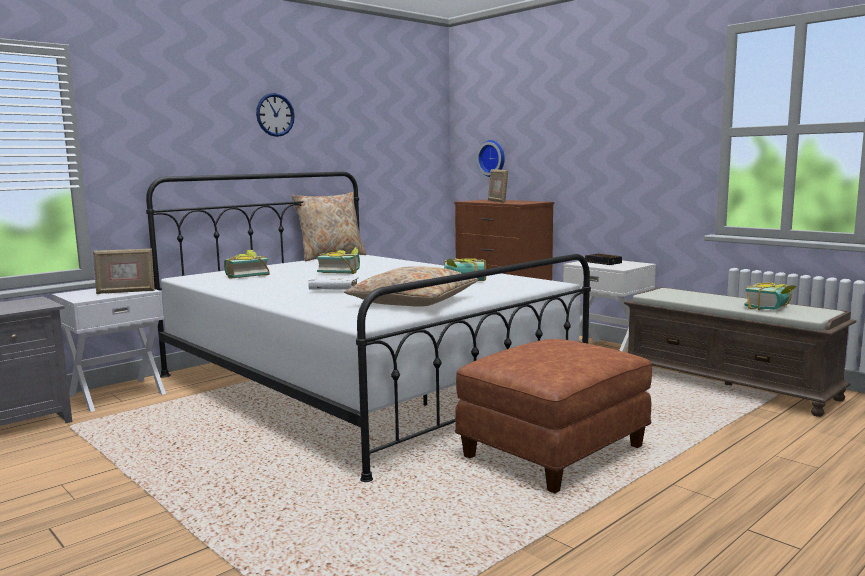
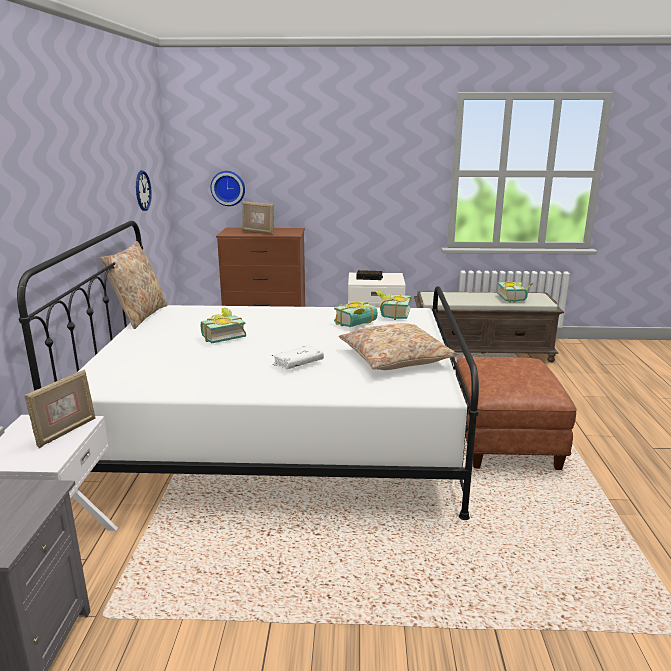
camera: 45 degrees left, 10 degrees up
book [224,250,270,279] -> book moved to [375,290,411,320]
wall clock [256,93,295,137] -> wall clock moved to [136,170,152,211]

